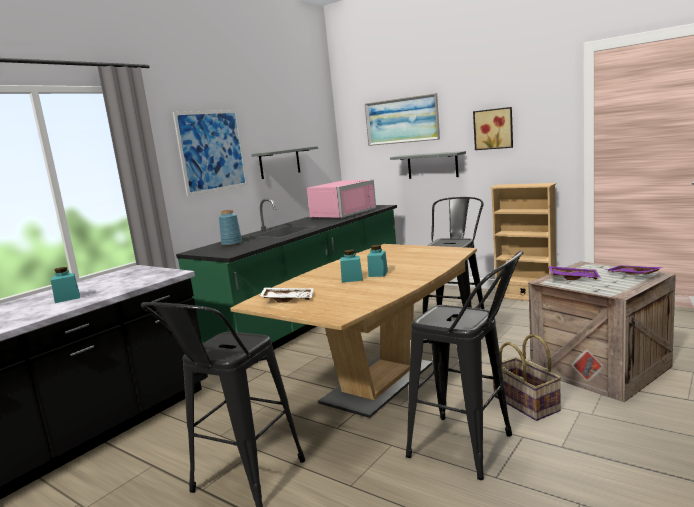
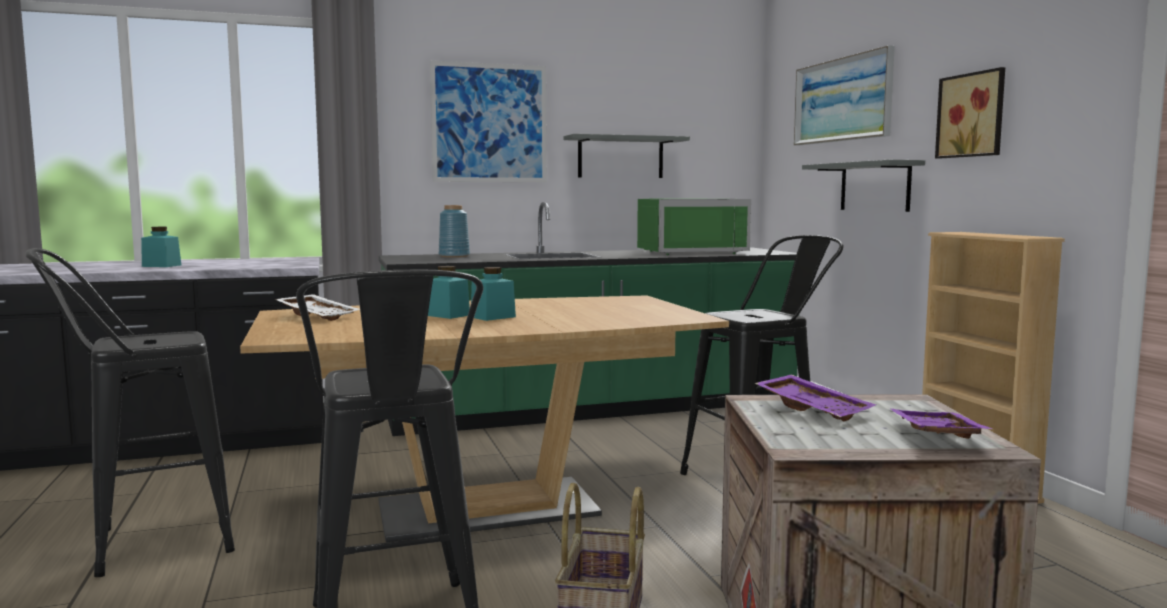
camera: 35 degrees right, 5 degrees down
pink microwave [307,180,376,219] -> green microwave [637,198,751,255]

